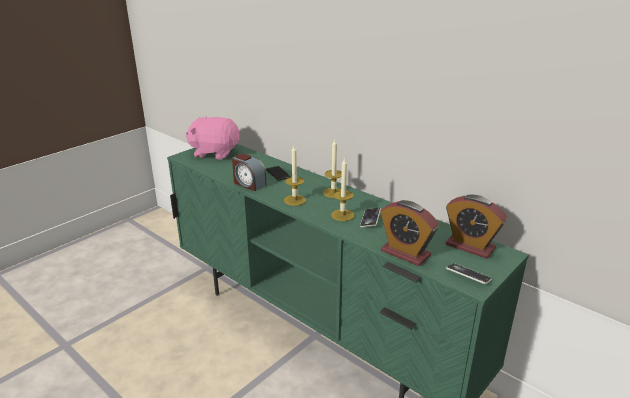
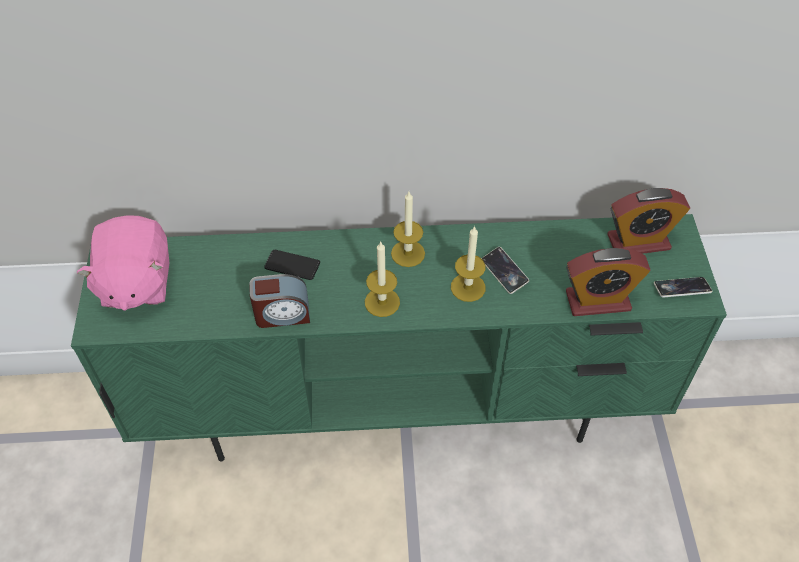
camera: 45 degrees left, 25 degrees up
pink plush toy [185,116,240,160] -> pink plush toy turned 60 degrees counterclockwise [77,215,169,311]

